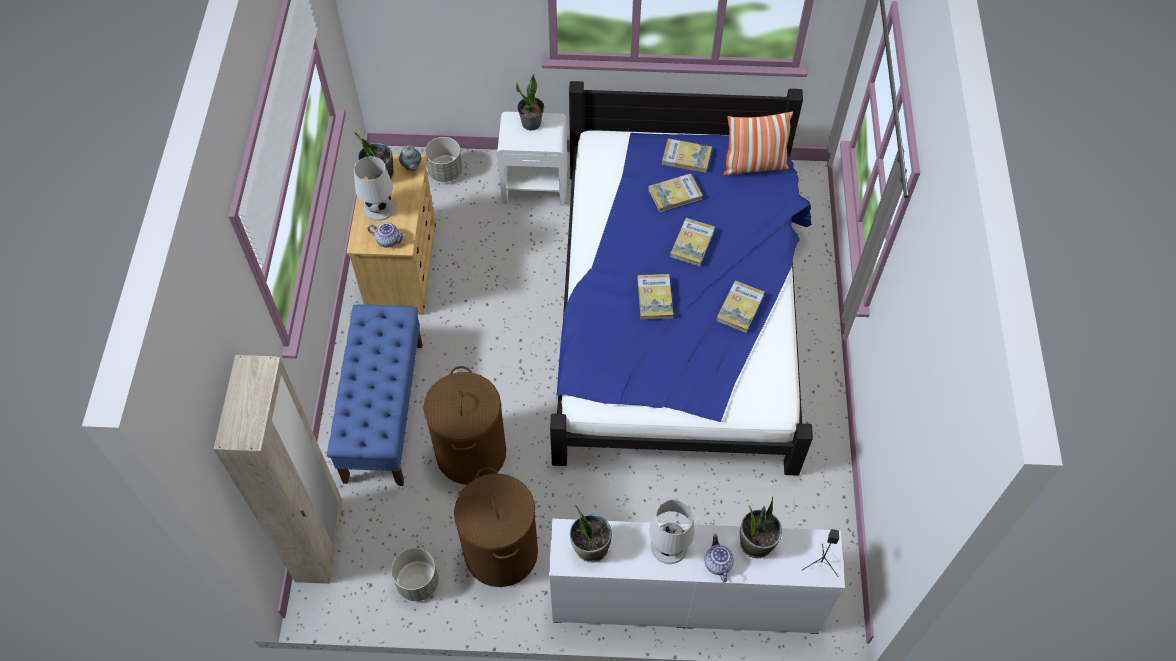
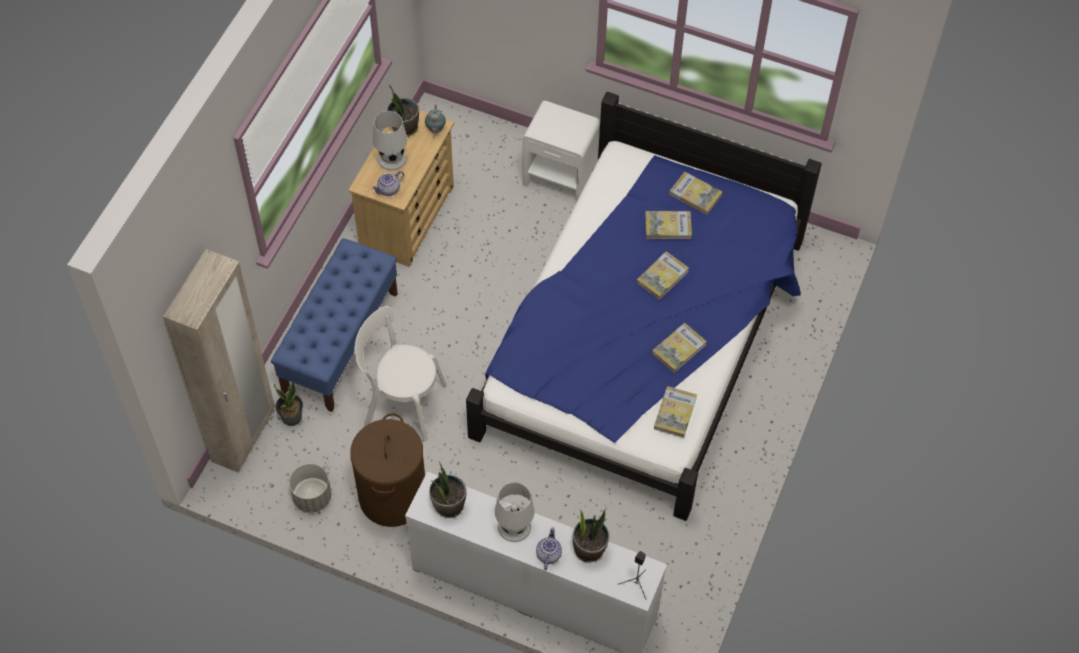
camera: 20 degrees right, 0 degrees up
teapot [368,223,405,248] -> teapot turned 105 degrees clockwise [372,171,404,196]
brown laundry basket [423,366,506,485] -> white chair [355,306,447,441]
grey planter [425,137,463,182] -> none
potted plant [516,74,544,131] -> potted plant moved to [274,380,303,426]
book [637,274,673,320] -> book moved to [654,386,697,438]
pillow [723,111,793,175] -> none

